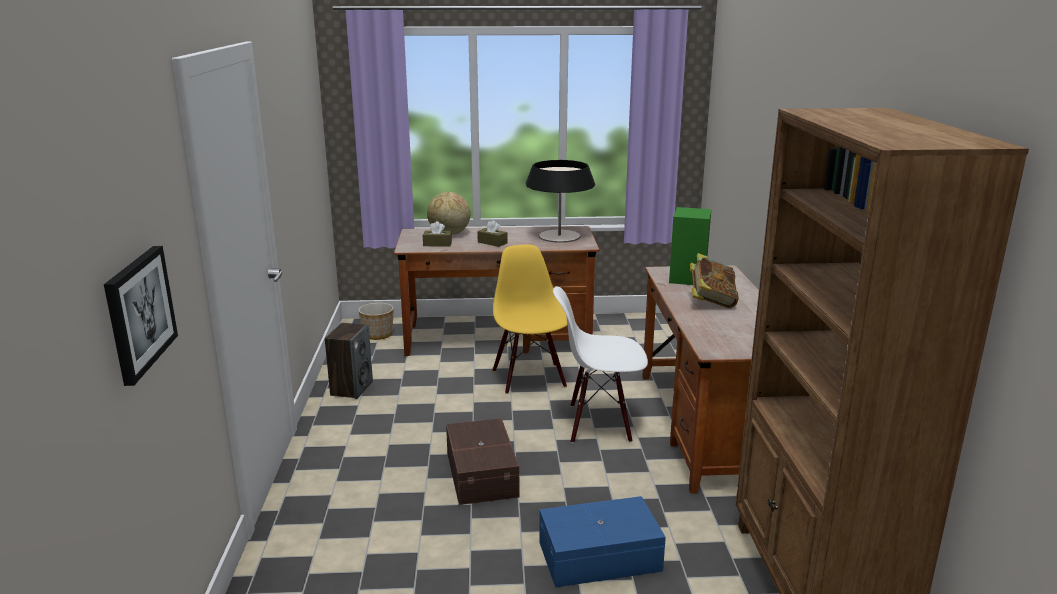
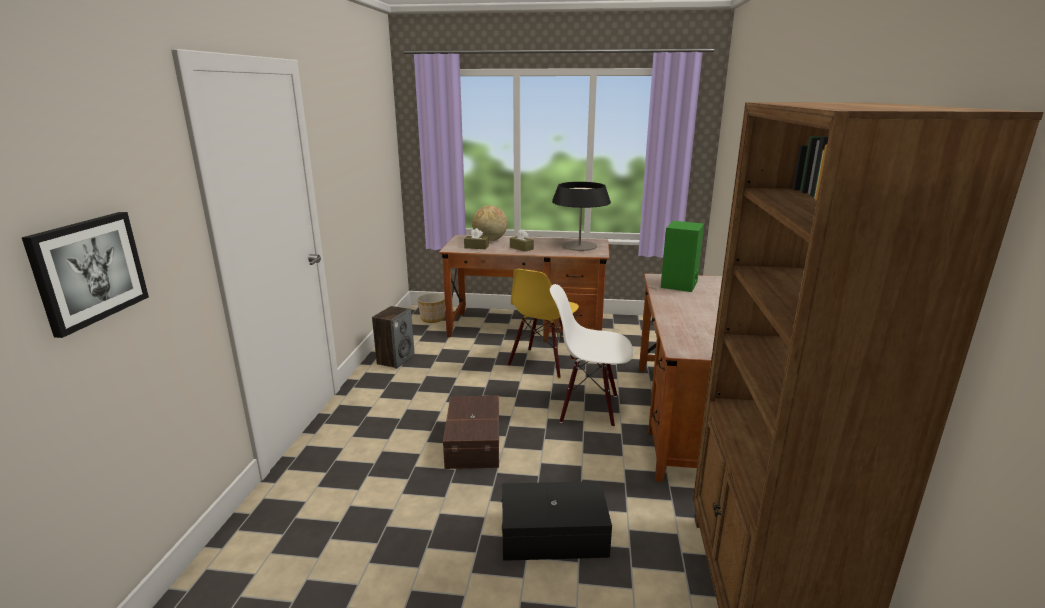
camera: 10 degrees right, 0 degrees up
yellow chair [493,245,567,394] -> yellow chair turned 150 degrees counterclockwise [508,269,579,379]
blue storage box [539,496,666,588] -> black storage box [502,481,612,561]
book [690,253,739,308] -> none

